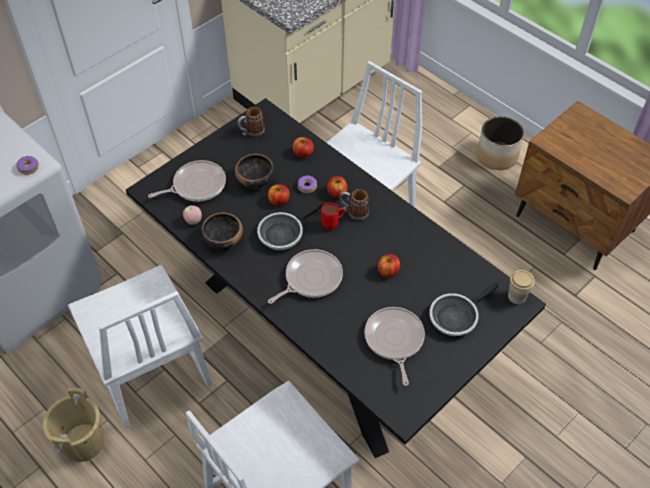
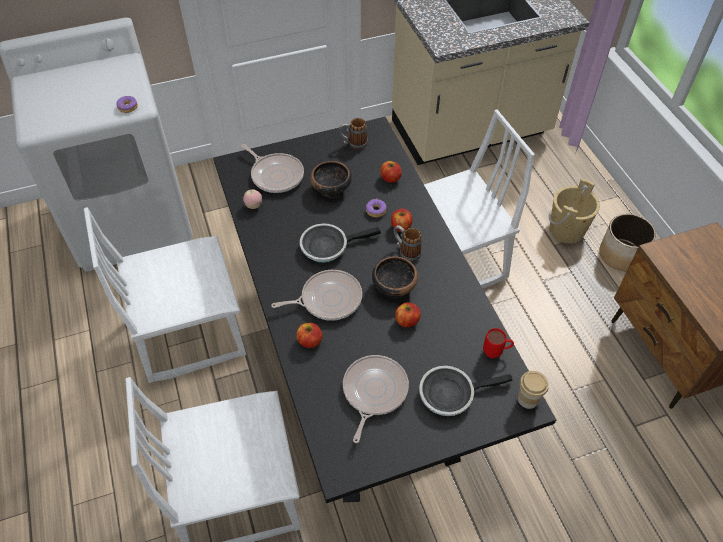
camera: 25 degrees right, 0 degrees up
beige bucket [43,388,105,462] -> beige bucket moved to [549,178,600,243]
white chair [68,265,213,428] -> white chair turned 75 degrees clockwise [84,207,246,383]
frying pan [148,160,226,202] -> frying pan turned 45 degrees clockwise [241,144,304,193]
bowl [200,212,243,251] -> bowl moved to [372,256,418,298]
apple [268,184,290,206] -> apple moved to [296,323,322,348]
red mug [321,202,345,230] -> red mug moved to [483,328,514,358]

